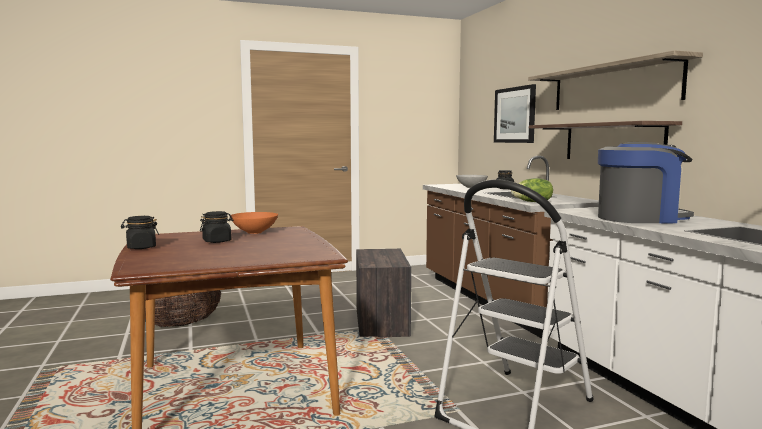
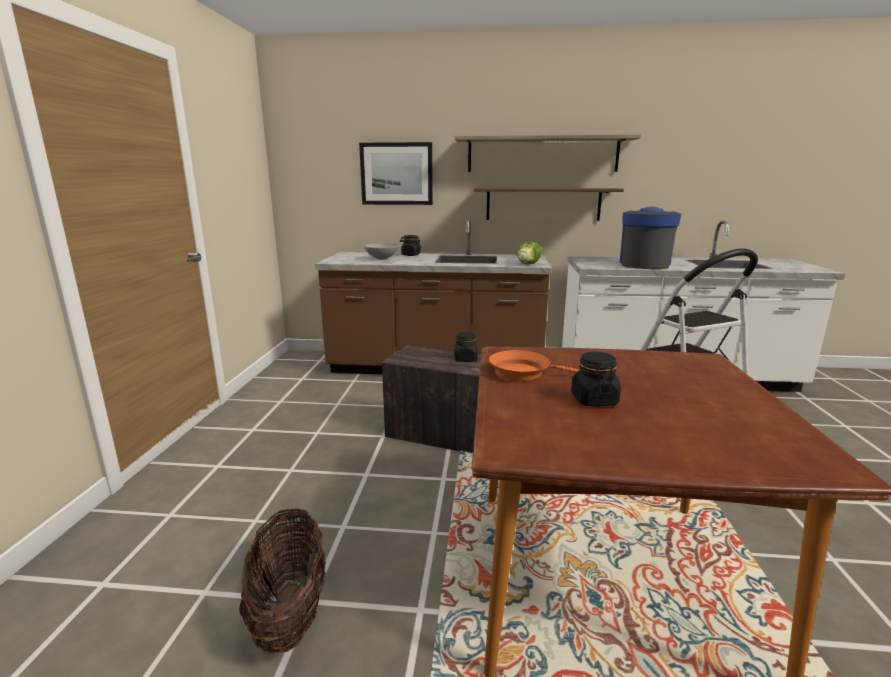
camera: 65 degrees left, 10 degrees up
black jar [121,216,159,249] -> black jar moved to [454,332,478,362]
orange bowl [230,212,278,234] -> orange frying pan [489,350,579,381]

